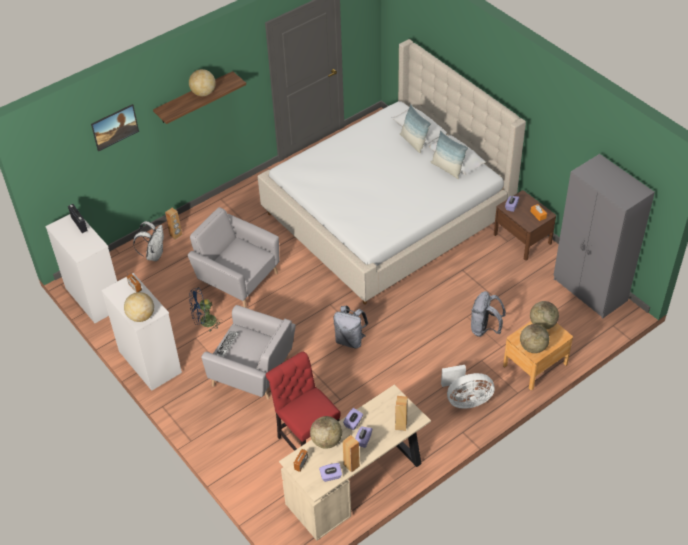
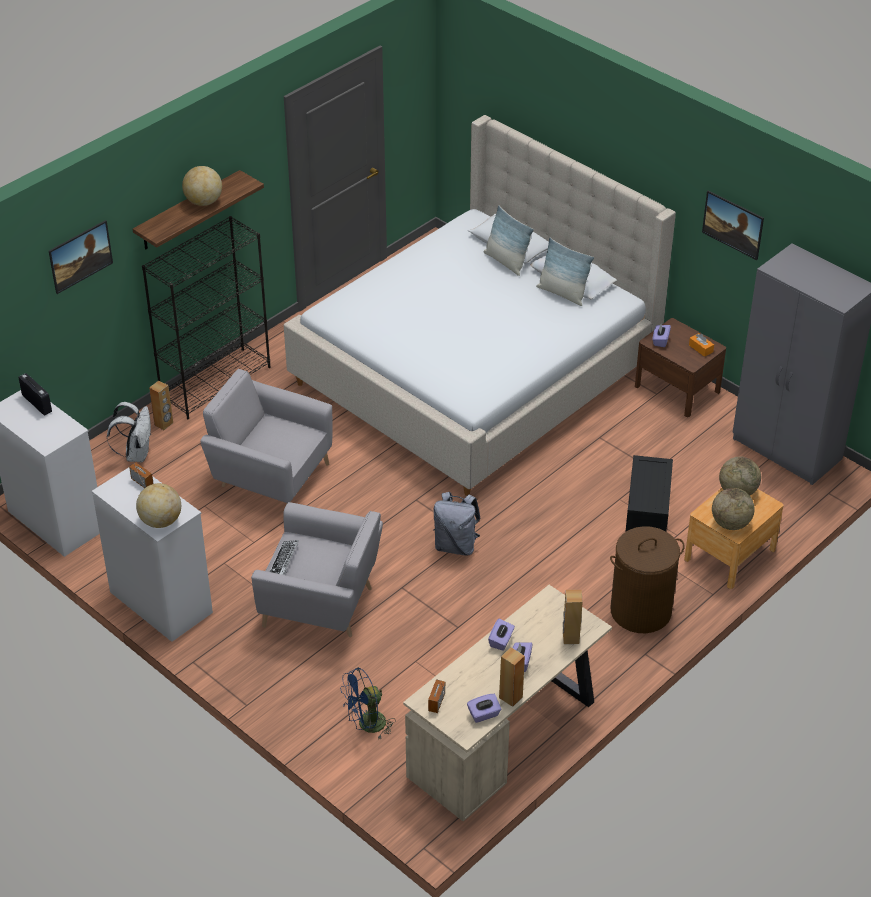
camera: 10 degrees left, 5 degrees down
blue fan [189,287,220,331] -> blue fan moved to [340,667,396,739]
red chair [266,352,341,451] -> none
globe [310,416,342,449] -> none
white fan [441,365,494,409] -> brown laundry basket [610,526,685,633]
grey backpack [471,291,506,337] -> black storage box [625,455,673,532]
none -> black bookcase [142,216,270,419]
none -> picture [702,190,764,260]

